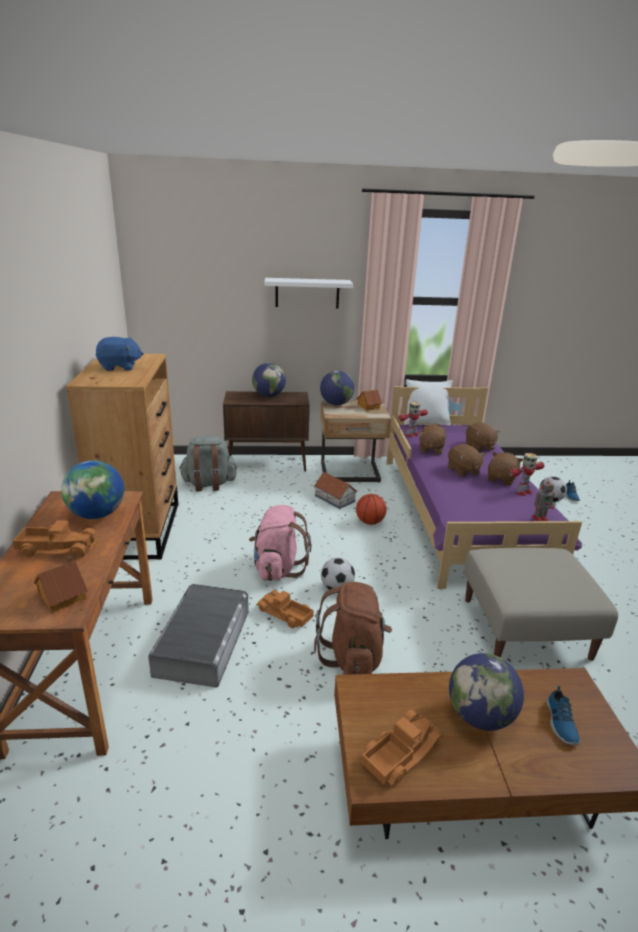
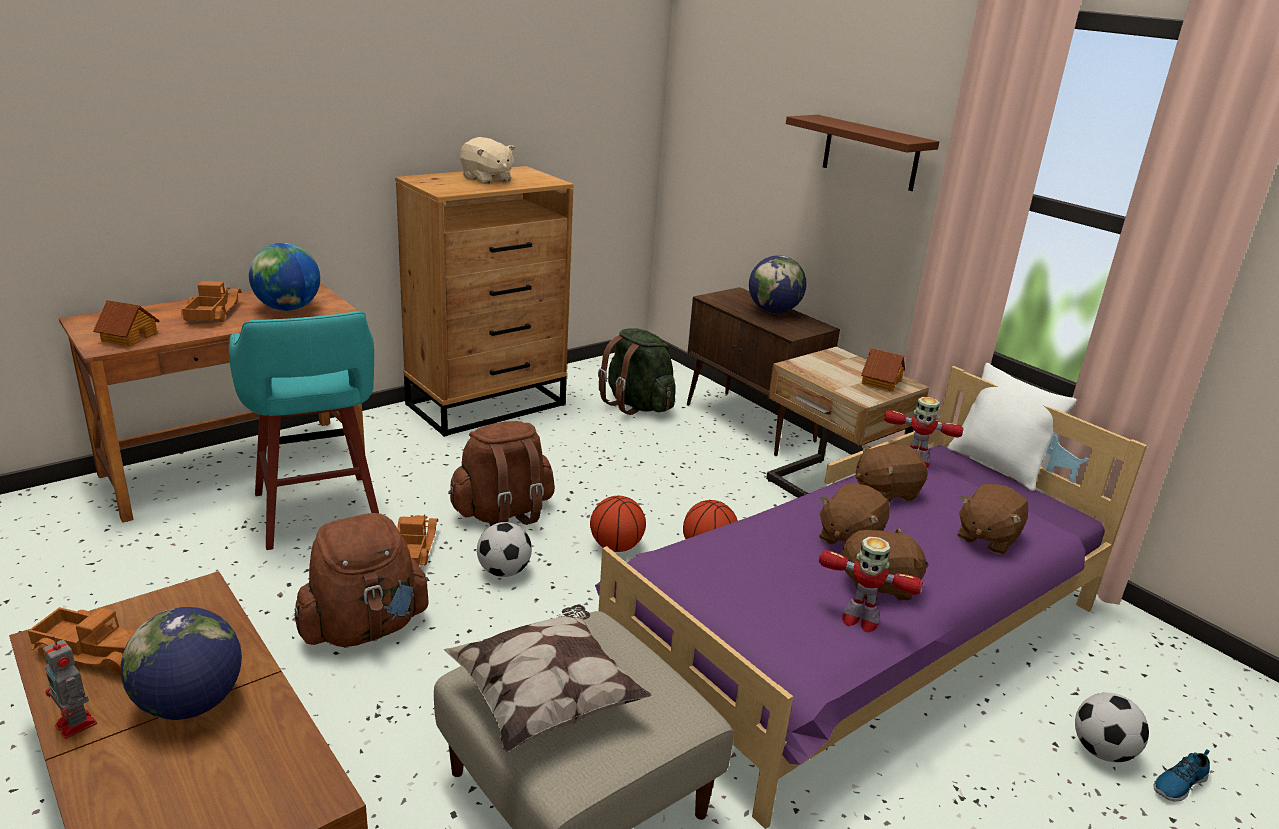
camera: 55 degrees right, 0 degrees up
toy truck [13,520,98,557] -> toy truck turned 150 degrees counterclockwise [180,281,242,322]
blue plush toy [96,337,144,371] -> beige plush toy [460,137,515,184]
grey storage box [148,584,249,688] -> turquoise stool [229,311,379,550]
grey backpack [179,436,236,491] -> green backpack [598,328,676,415]
pink backpack [249,505,311,581] -> brown backpack [448,421,555,526]
white shelf [265,278,353,309] -> brown shelf [786,115,939,191]
toy house [314,472,357,509] -> none
globe [320,371,354,405] -> none
toy robot [532,478,555,521] -> toy robot moved to [43,636,97,739]
shoe [546,686,580,745] -> none
none -> pillow [443,605,652,753]
none -> basketball [590,496,646,552]

